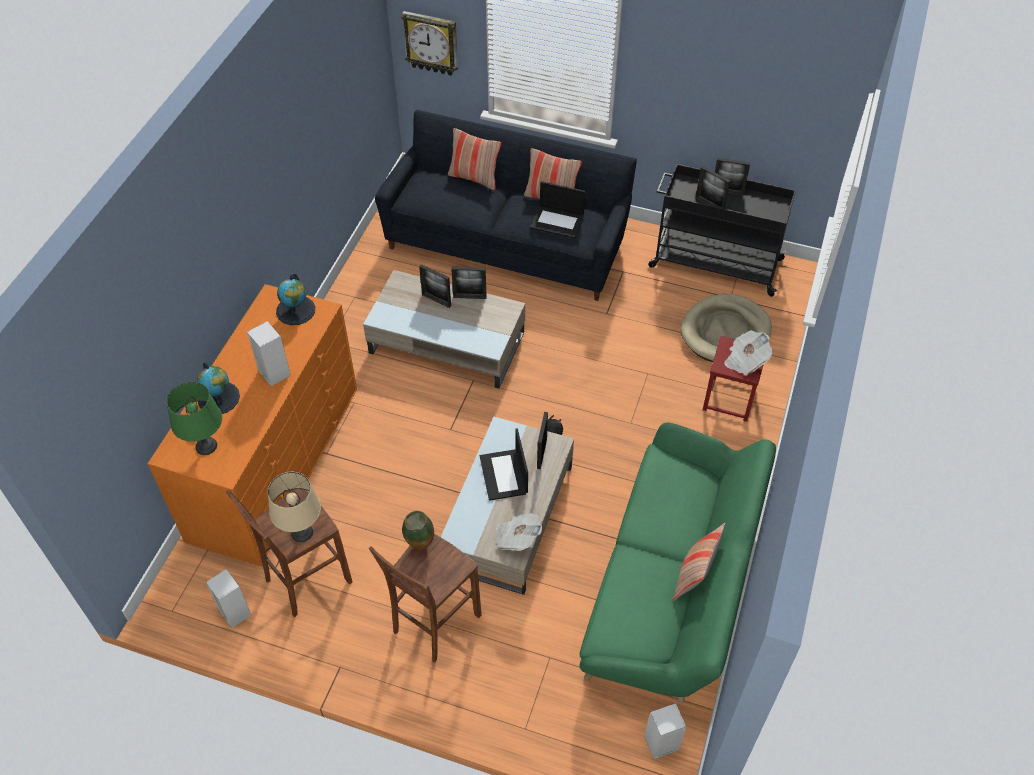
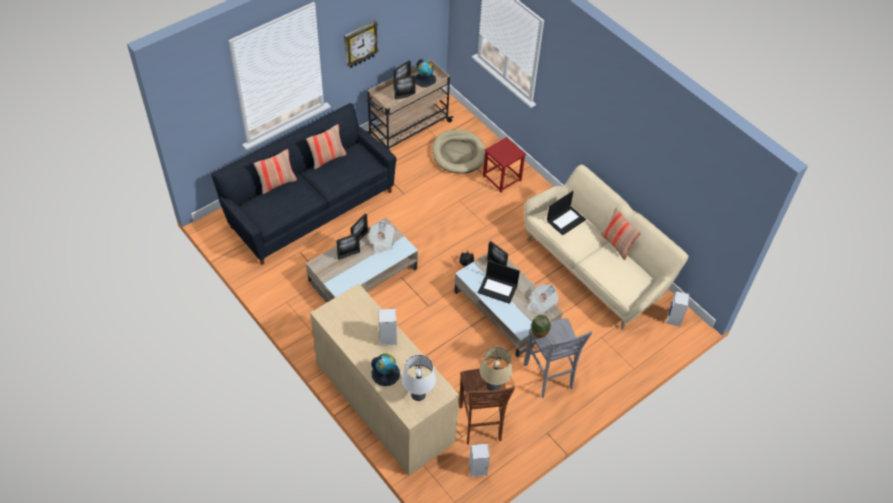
camera: 60 degrees left, 0 degrees up
orange dresser [148,284,357,566] -> beige dresser [310,284,460,475]
green table lamp [166,382,222,455] -> white table lamp [402,355,436,401]
globe [276,273,315,325] -> globe moved to [416,59,436,87]
brown stool [369,534,482,663] -> grey stool [524,318,593,398]
wall clock [401,11,458,76] -> wall clock moved to [344,21,379,68]
laptop [530,181,585,238] -> laptop moved to [547,191,586,235]
green sofa [579,423,776,704] -> beige sofa [524,164,688,330]
black cart [648,164,796,297] -> beige cart [366,59,453,150]
newspaper [724,330,772,376] -> newspaper moved to [368,221,396,254]

